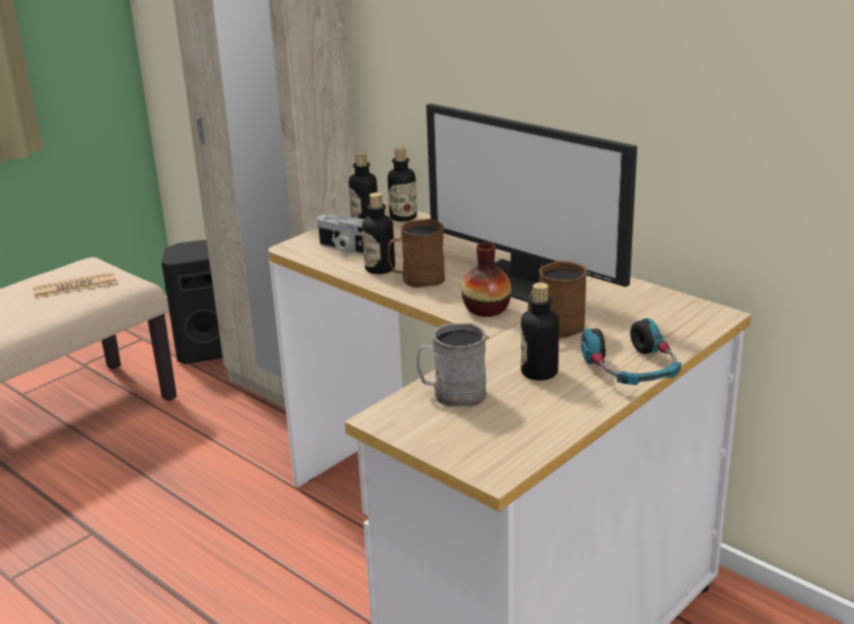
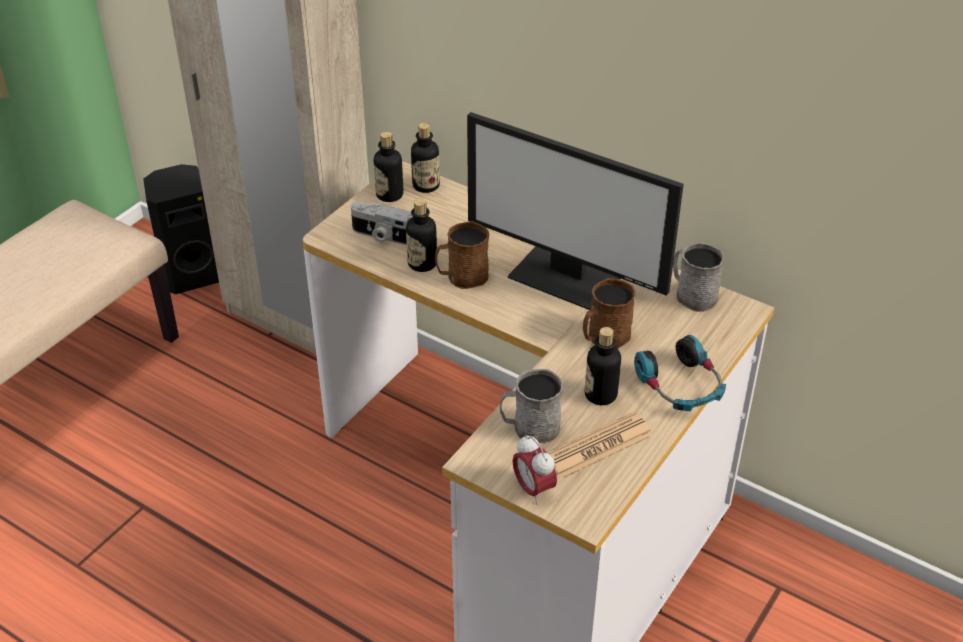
camera: 10 degrees left, 15 degrees up
newspaper [32,272,117,299] -> newspaper moved to [546,412,654,479]
vase [461,242,511,317] -> none
none -> alarm clock [513,434,557,504]
none -> grey mug [673,242,724,312]

